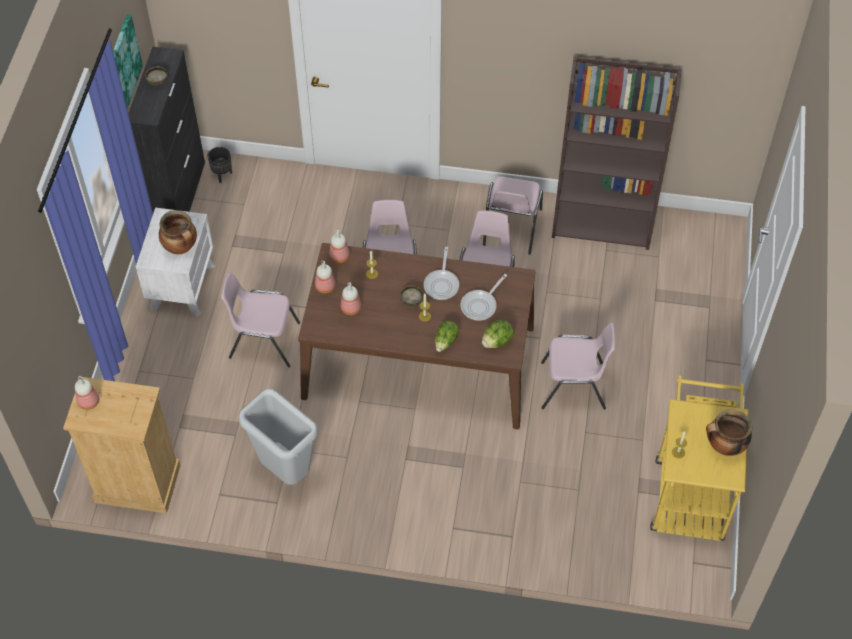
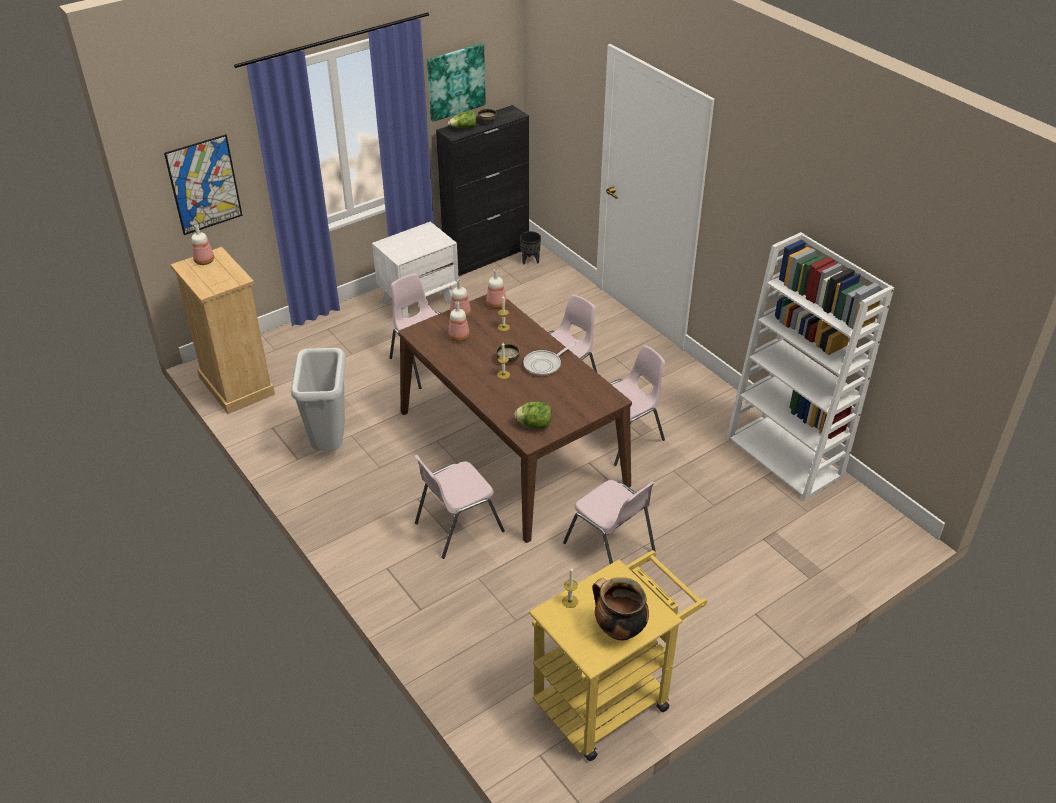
camera: 45 degrees right, 15 degrees down
cooking pot [159,210,197,254] -> none
lettuce [435,321,459,352] -> lettuce moved to [448,111,477,128]
frying pan [461,274,507,321] -> none
pink chair [483,176,543,255] -> pink chair moved to [414,455,505,559]
brown bookcase [552,56,682,250] -> white bookcase [726,232,894,501]
none -> picture [164,134,242,235]

